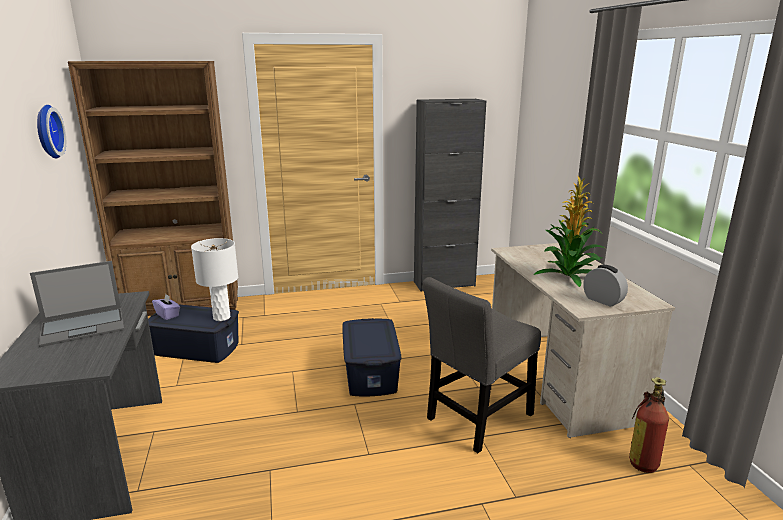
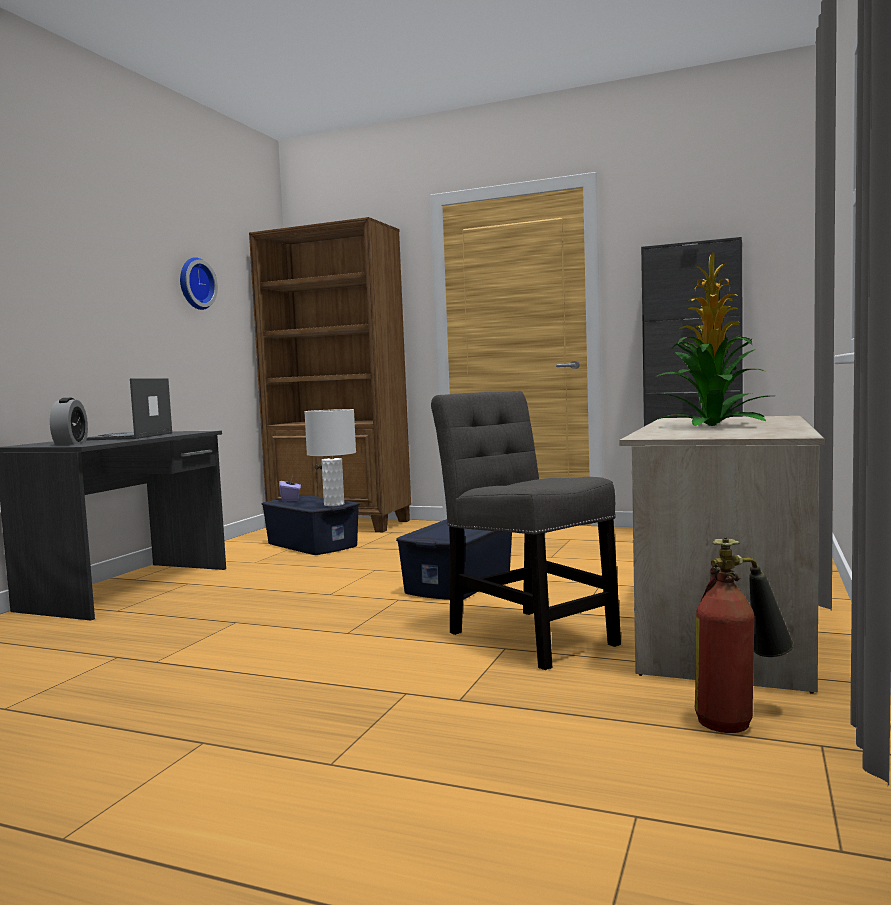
camera: 35 degrees right, 15 degrees down
laptop [30,261,124,347] -> laptop turned 90 degrees clockwise [86,378,172,441]
grey chair [422,277,541,453] -> grey chair turned 60 degrees clockwise [431,391,621,670]
alarm clock [583,265,628,307] -> alarm clock moved to [50,398,88,445]

